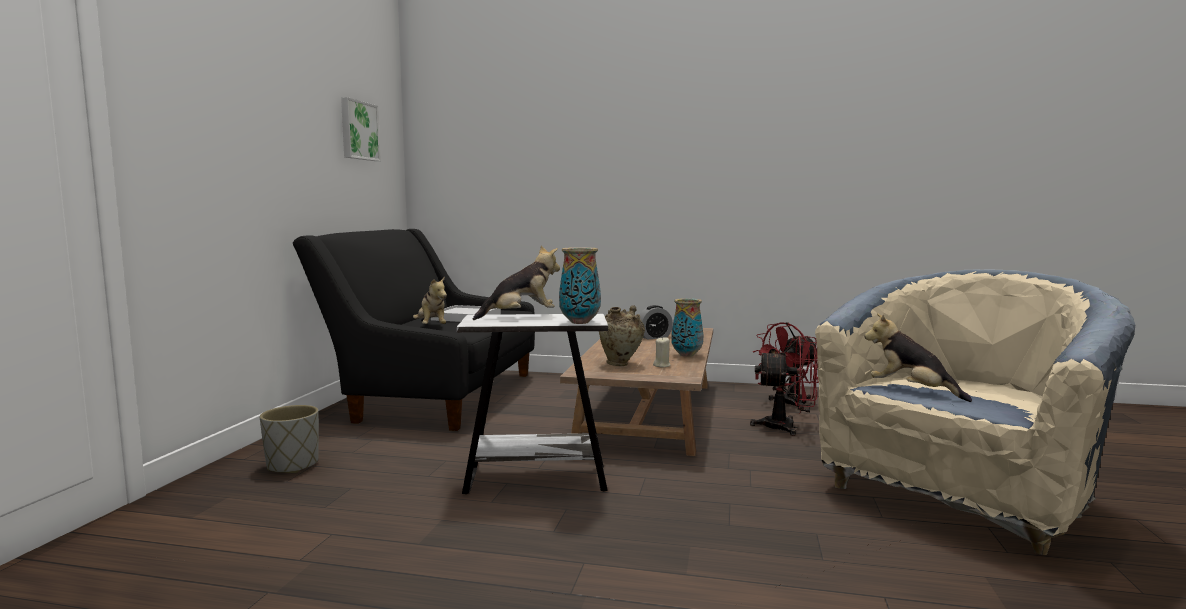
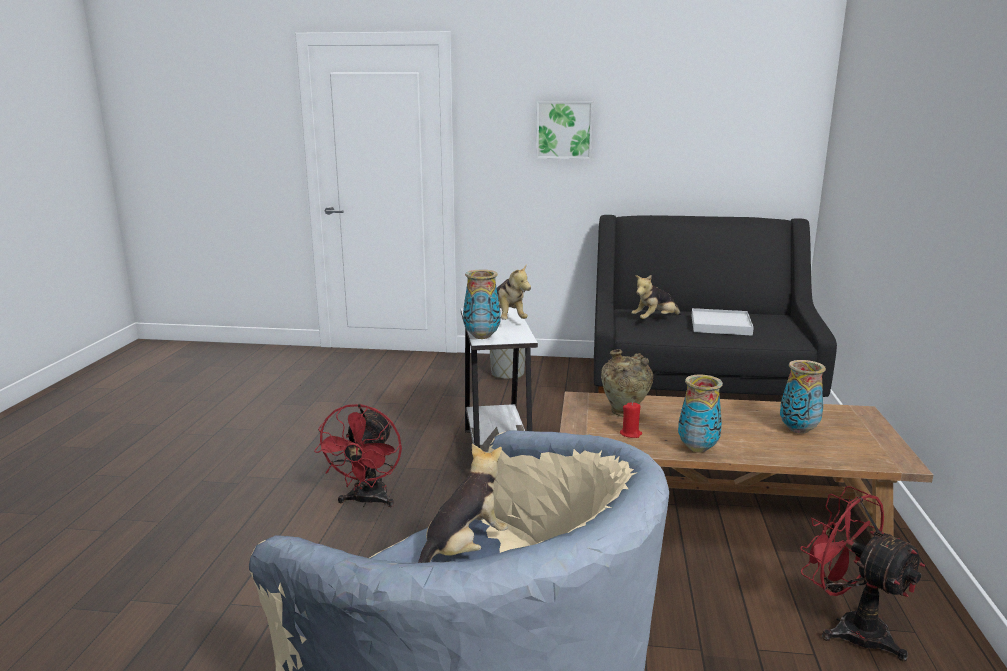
camera: 85 degrees right, 10 degrees up
picture [341,97,381,161] -> picture moved to [536,101,593,159]
alarm clock [639,305,673,339] -> vase [780,360,826,434]
beige candle [653,337,671,367] -> red candle [620,402,642,438]
red fan [750,336,819,436] -> red fan moved to [314,404,402,507]

